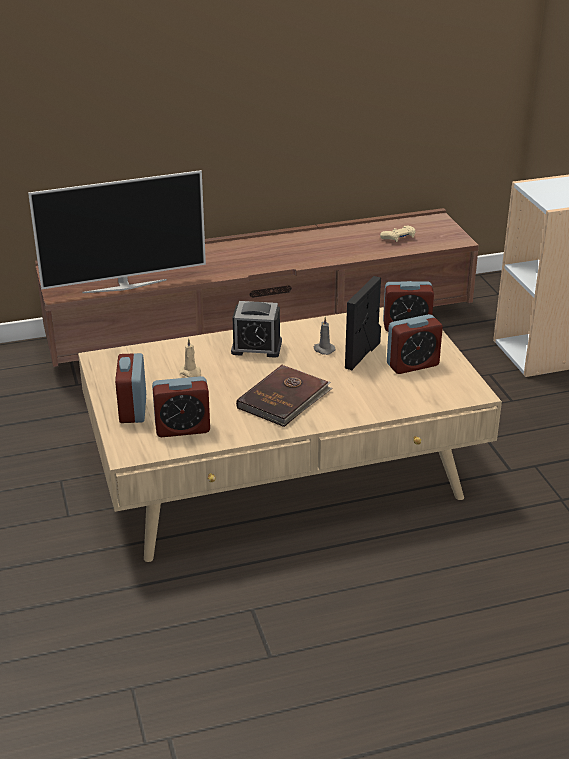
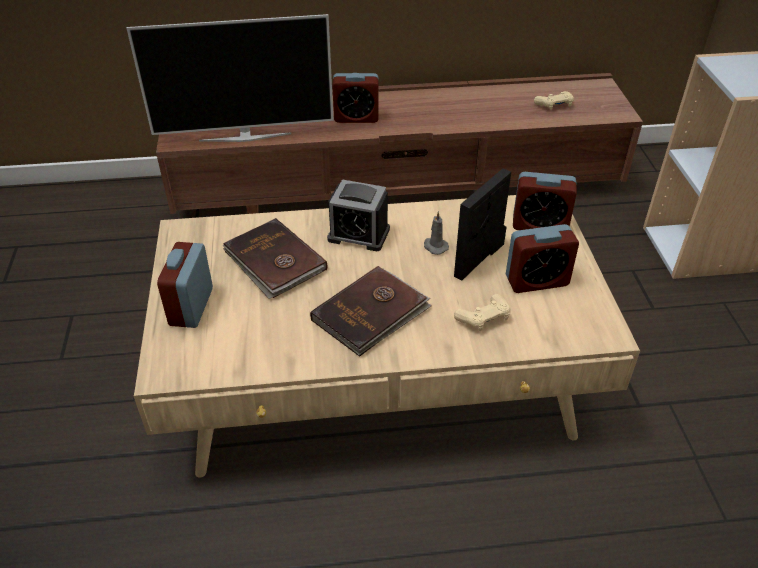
camera: 10 degrees right, 10 degrees up
alarm clock [152,376,210,437] -> alarm clock moved to [332,73,379,123]
beige candle [179,339,201,377] -> brown book [223,218,327,299]
none -> beige game controller [454,294,511,331]

